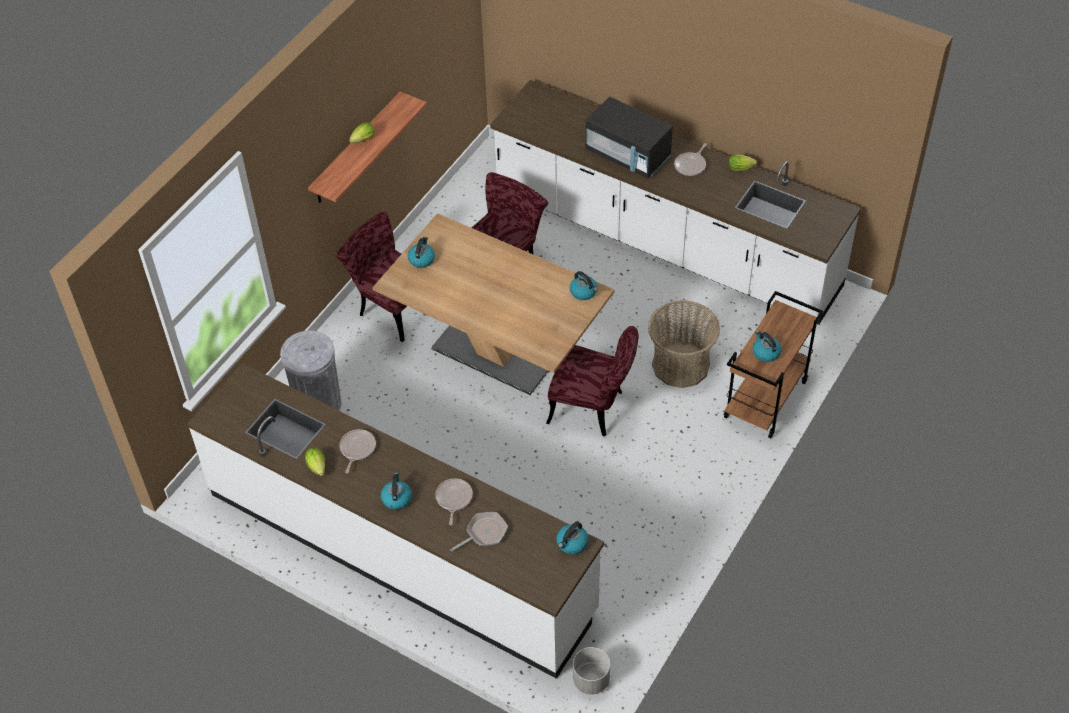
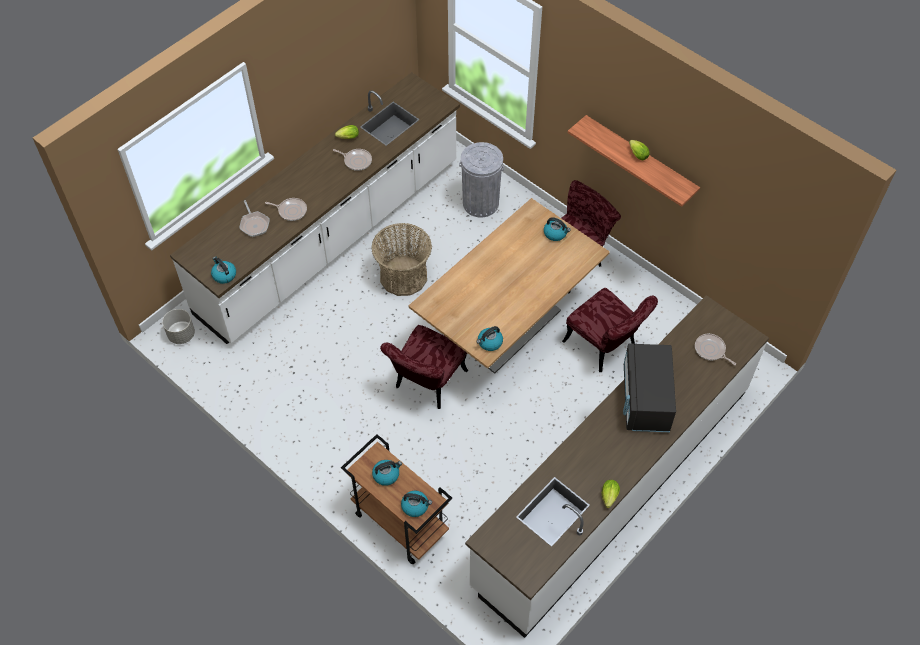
camera: 100 degrees right, 5 degrees up
kettle [381,472,412,510] -> kettle moved to [401,491,432,517]
black microwave [585,97,673,178] -> black microwave turned 45 degrees counterclockwise [623,343,676,432]
basket [648,300,720,388] -> basket moved to [371,223,432,296]
frying pan [674,143,707,176] -> frying pan moved to [695,334,736,365]

